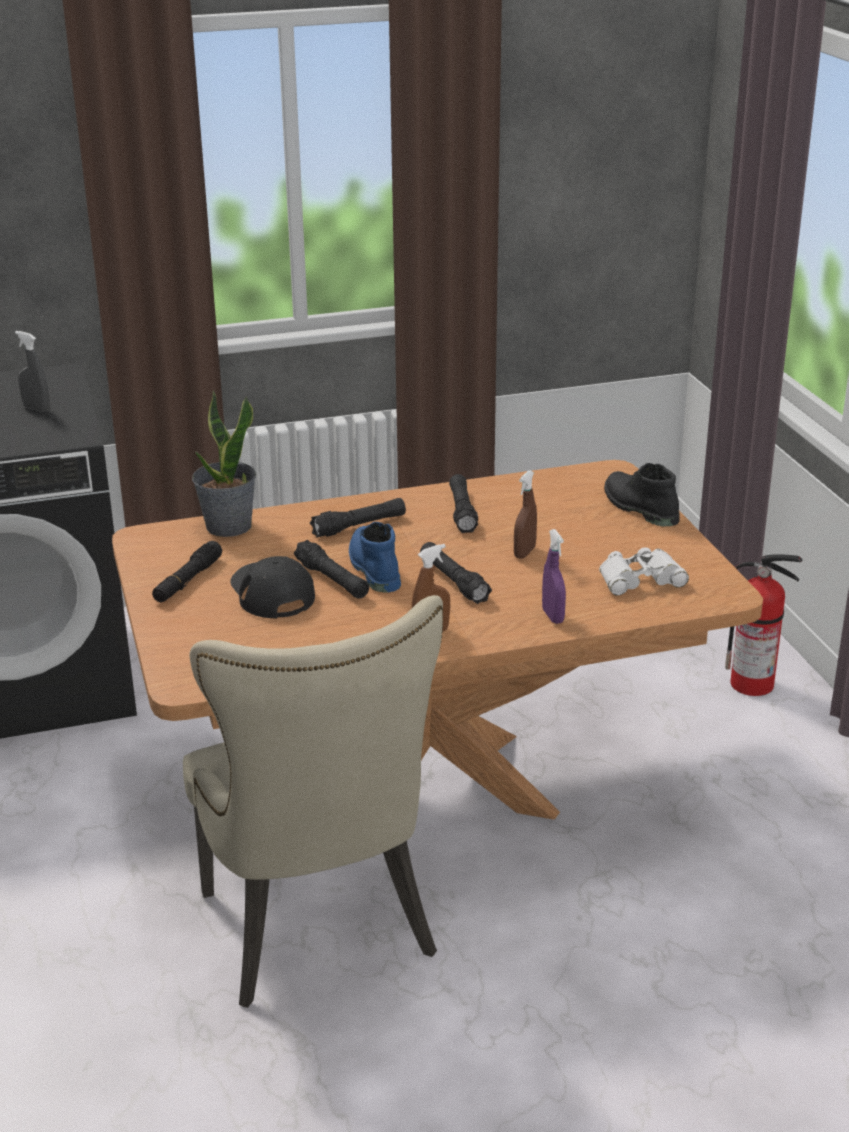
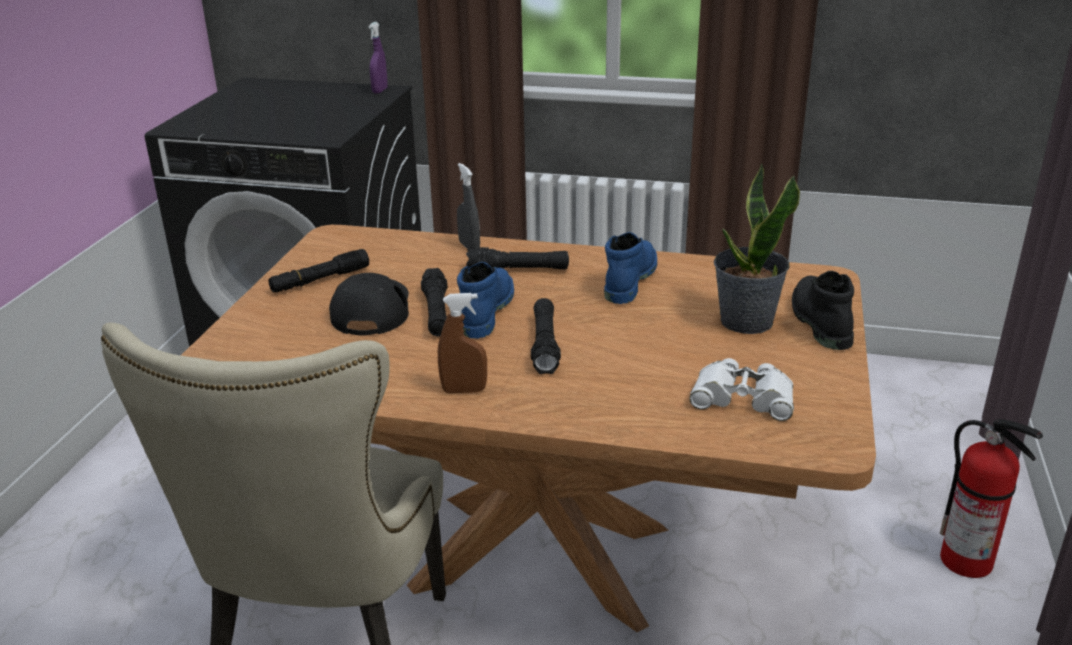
camera: 30 degrees right, 0 degrees up
grey spray bottle [15,331,50,412] -> grey spray bottle moved to [457,163,480,249]
potted plant [192,391,256,537] -> potted plant moved to [714,163,800,334]
black flashlight [449,474,478,533] -> blue boot [604,232,657,304]
brown spray bottle [514,470,537,559] -> none
purple spray bottle [542,529,566,624] -> purple spray bottle moved to [368,22,388,94]

